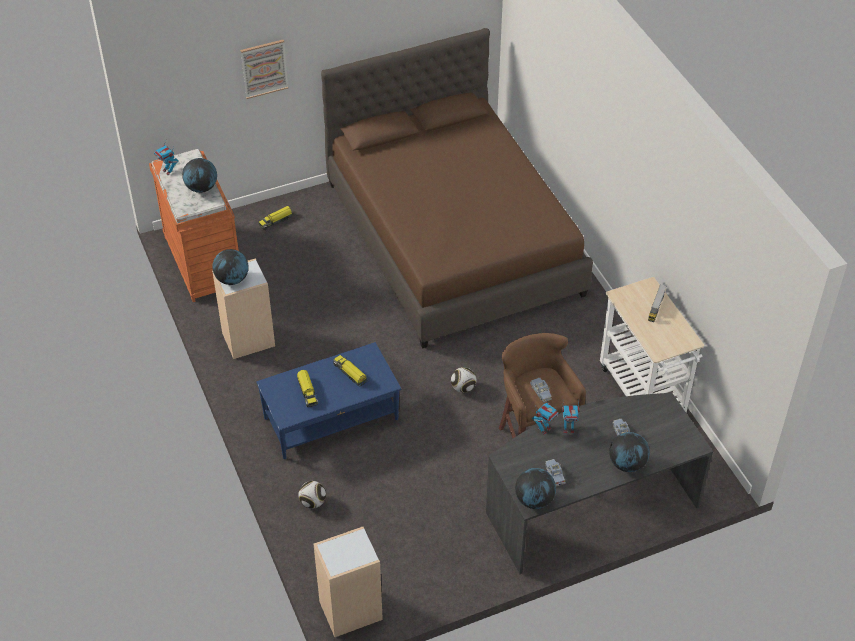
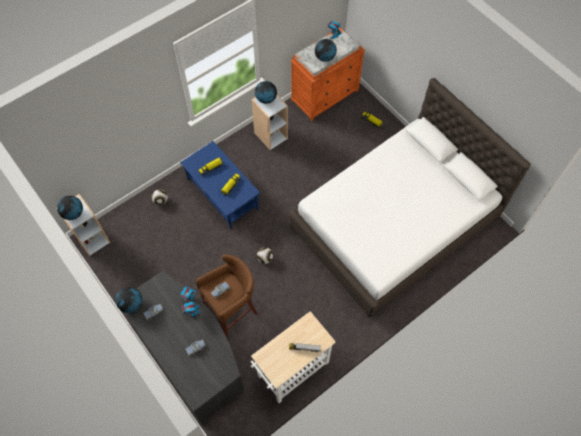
camera: 75 degrees right, 15 degrees up
picture [240,40,289,99] -> none
brown bed [321,28,593,348] -> white bed [289,78,531,317]
globe [609,432,650,472] -> globe moved to [57,196,83,220]

